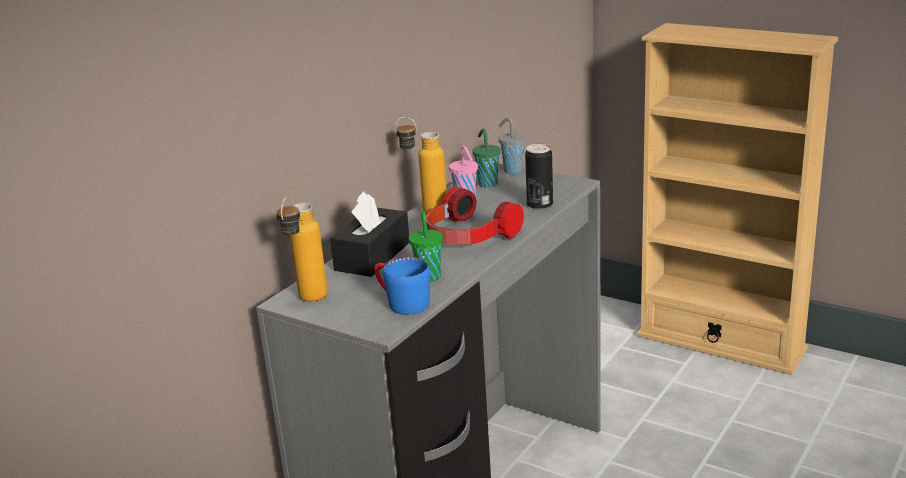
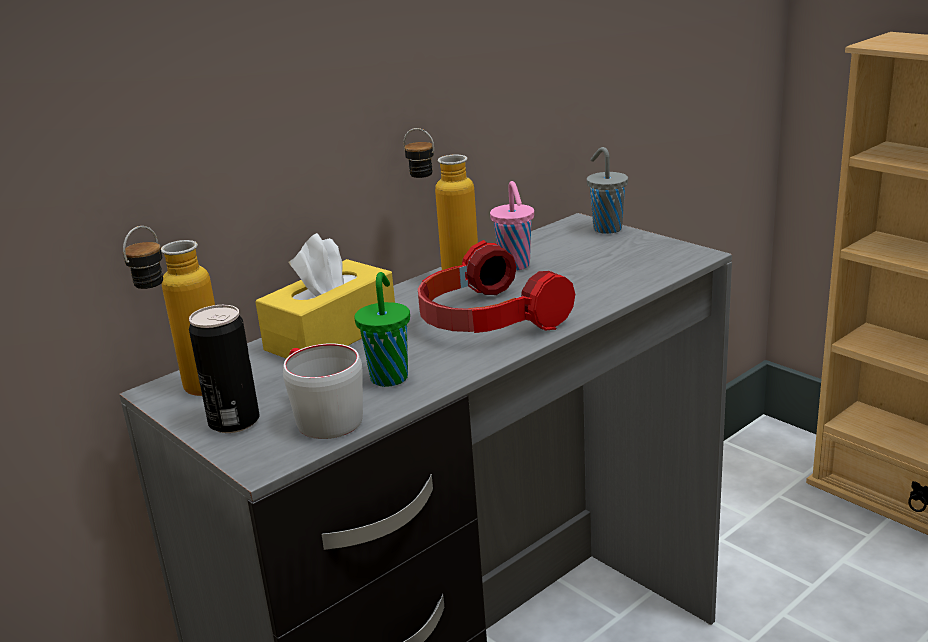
camera: 15 degrees right, 0 degrees up
black tissue box [330,192,409,277] -> yellow tissue box [255,233,395,359]
blue mug [374,257,430,315] -> grey mug [283,343,363,439]
green cup [472,129,501,187] -> none
can [525,144,553,209] -> can moved to [189,305,259,433]

